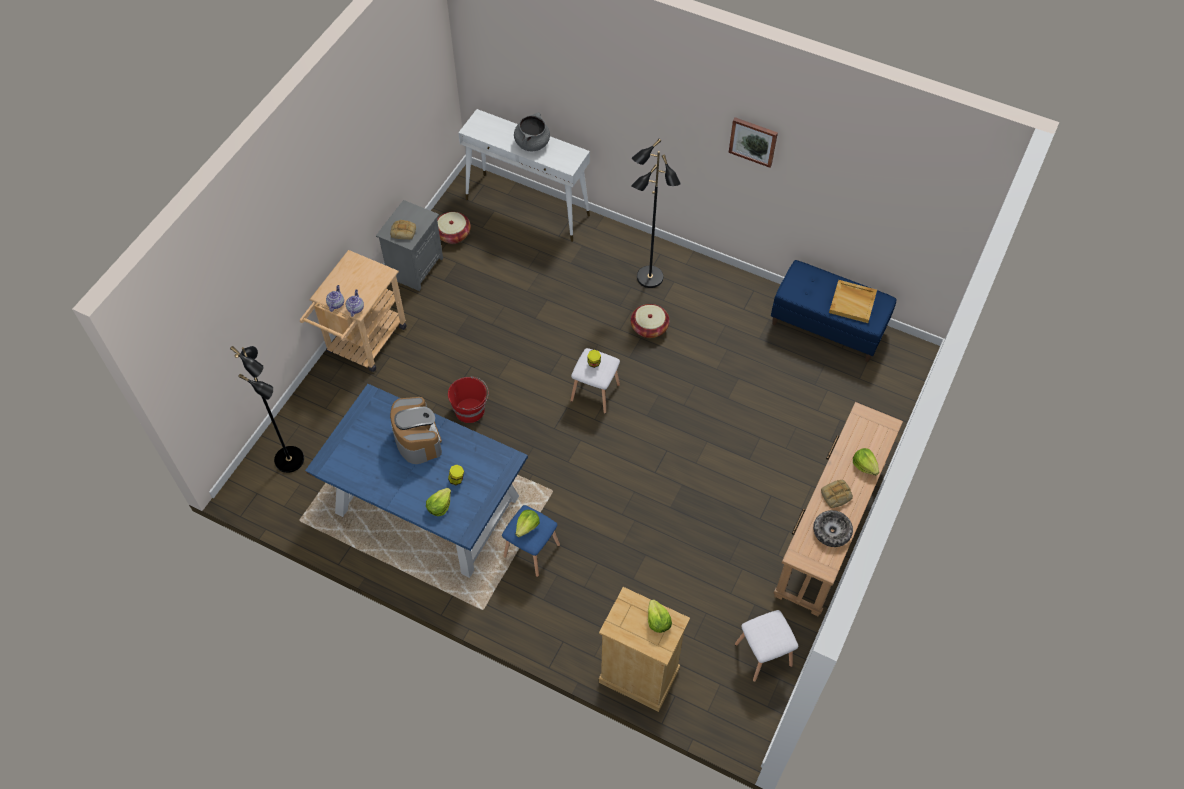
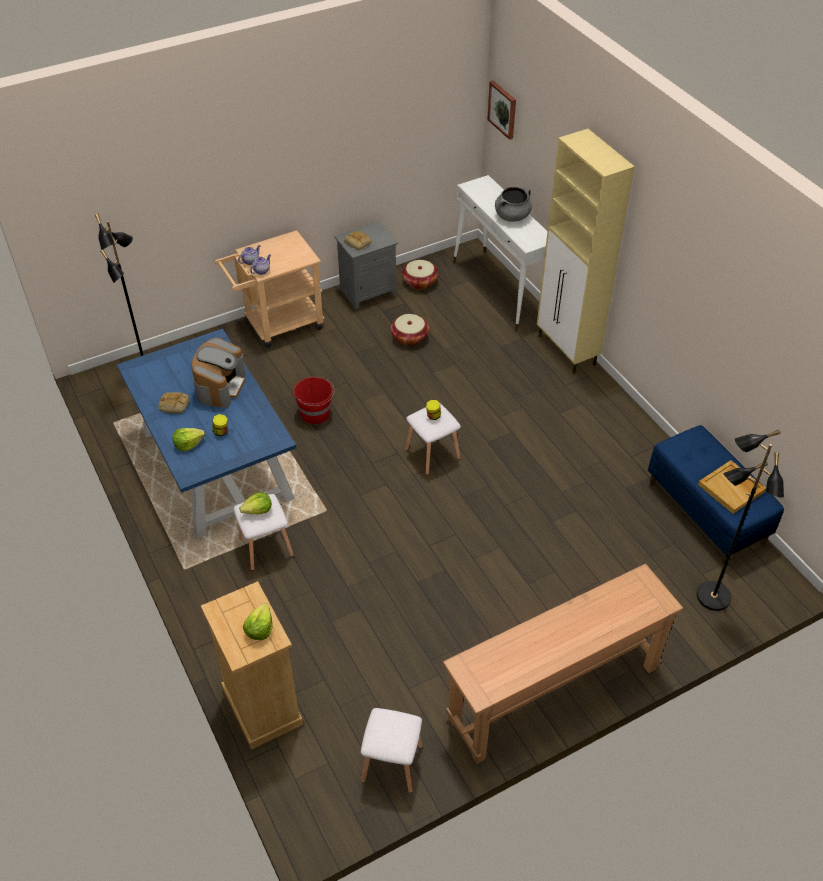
camera: 35 degrees right, 10 degrees down
blue stool [502,505,560,577] -> white stool [233,494,294,571]
black floor lamp [631,139,681,288] -> black floor lamp moved to [697,429,784,611]
basket [631,304,670,338] -> basket moved to [391,314,429,346]
picture [729,117,778,168] -> picture moved to [487,81,516,140]
bowl [813,510,853,547] -> none
bread [821,480,853,508] -> bread moved to [159,392,190,414]
lettuce [853,448,879,476] -> none
none -> beige cabinet [537,129,635,374]

